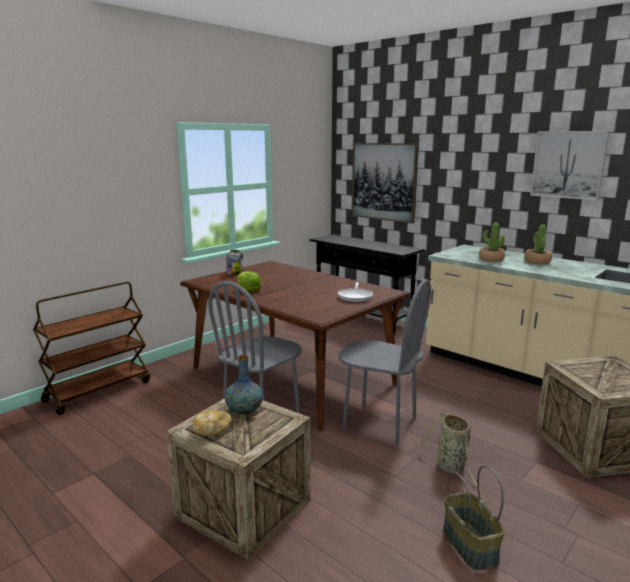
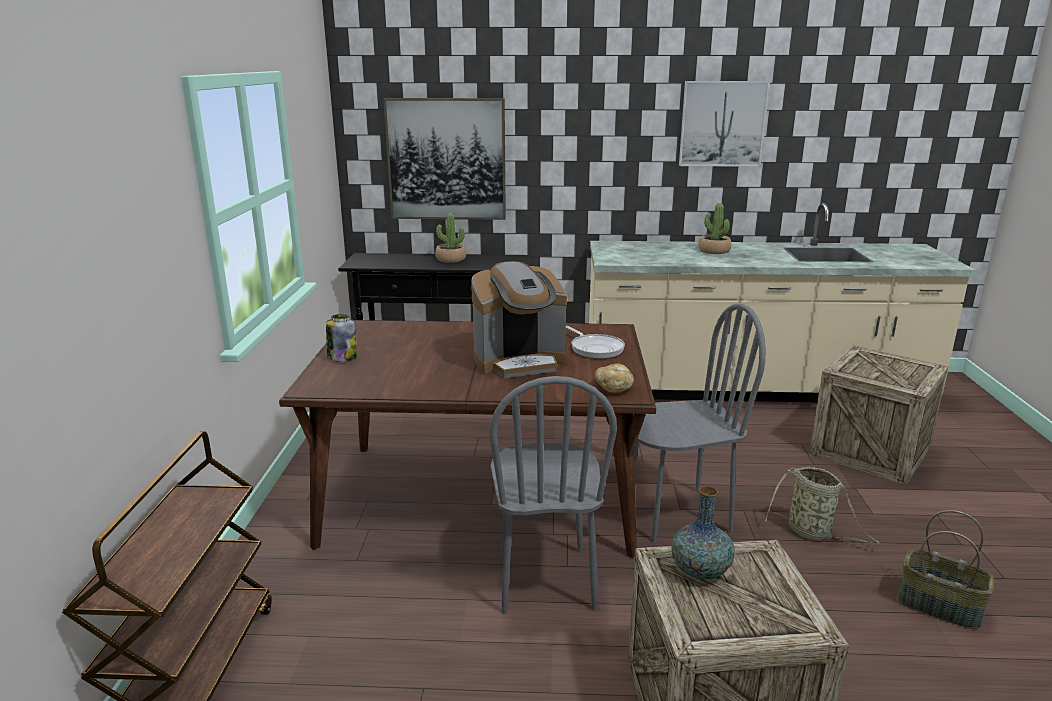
camera: 40 degrees left, 5 degrees up
bread [192,410,232,436] -> bread moved to [595,364,634,393]
lettuce [238,271,261,291] -> none
potted plant [479,223,505,262] -> potted plant moved to [435,213,466,263]
none -> coffee machine [471,261,567,378]

